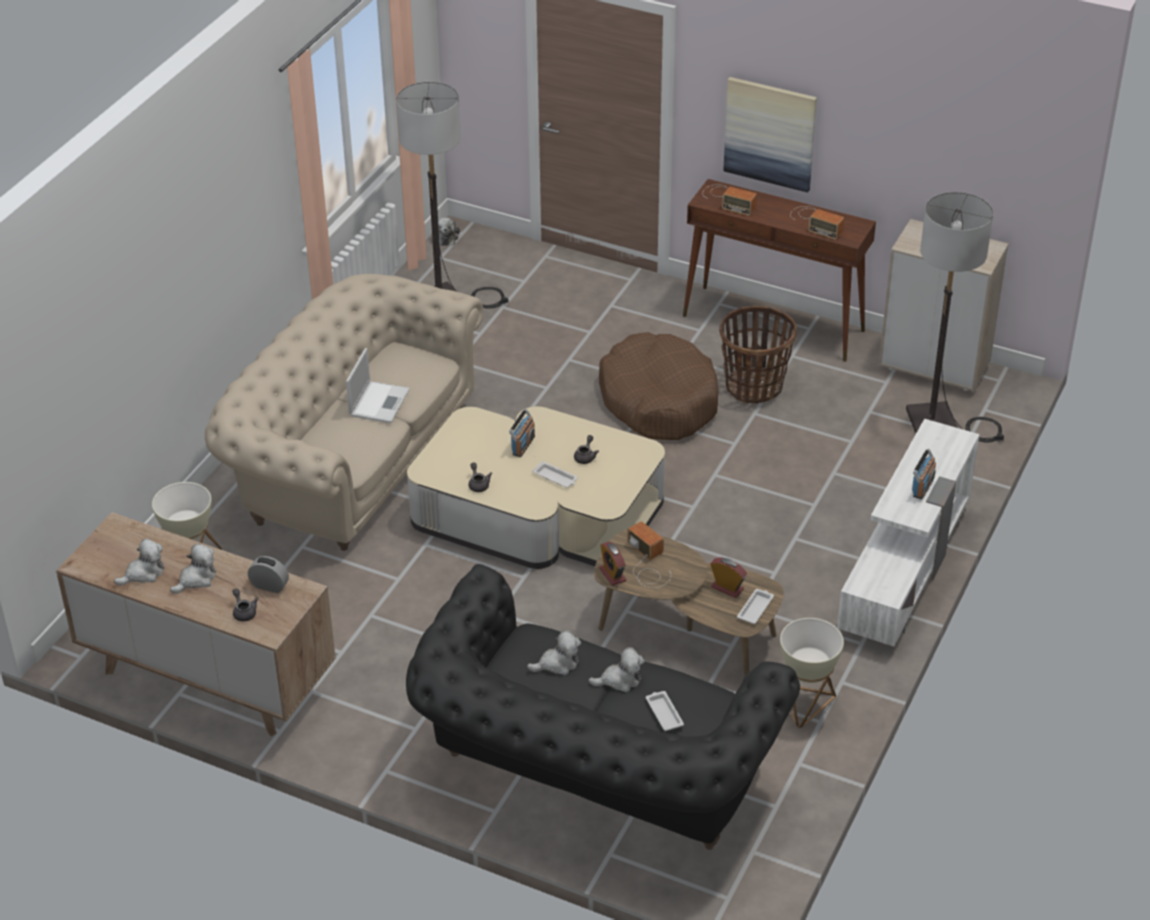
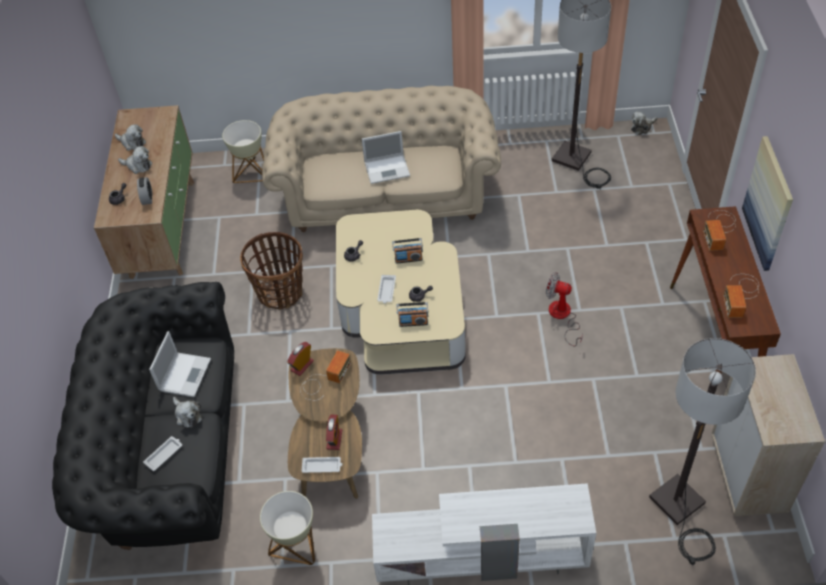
camera: 65 degrees right, 10 degrees up
plush toy [527,630,581,675] -> laptop [149,331,211,397]
brown dog bed [599,332,719,440] -> fan [546,272,583,346]
basket [719,306,797,404] -> basket moved to [240,232,303,310]
radio [912,449,936,499] -> radio moved to [396,302,429,327]

